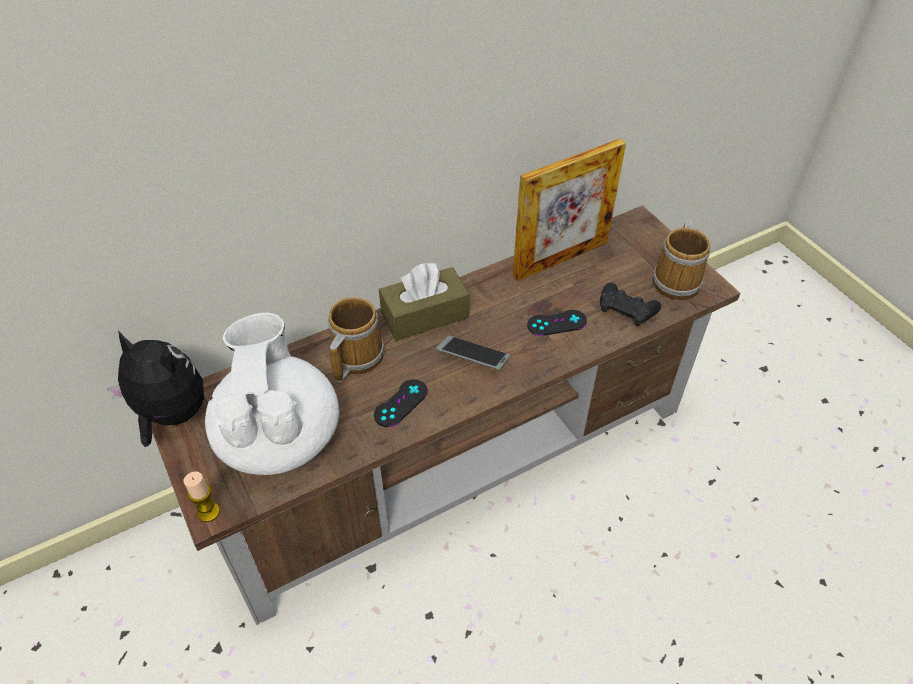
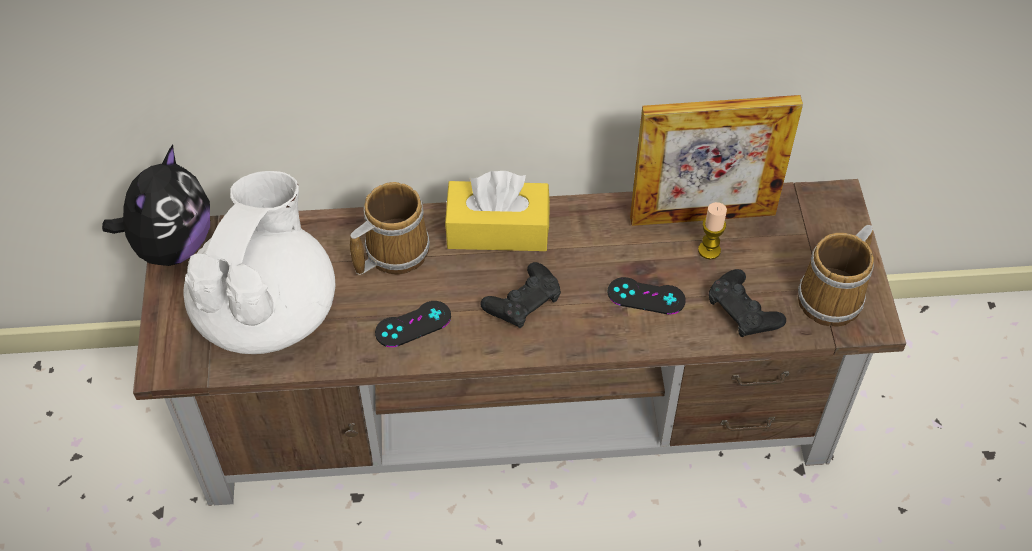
camera: 25 degrees right, 5 degrees up
plush toy [107,330,204,447] -> plush toy turned 60 degrees clockwise [102,145,210,266]
candle [184,471,220,522] -> candle moved to [698,202,727,260]
brown tissue box [379,263,469,341] -> yellow tissue box [445,171,550,251]
phone [436,336,510,370] -> black game controller [481,262,561,328]

